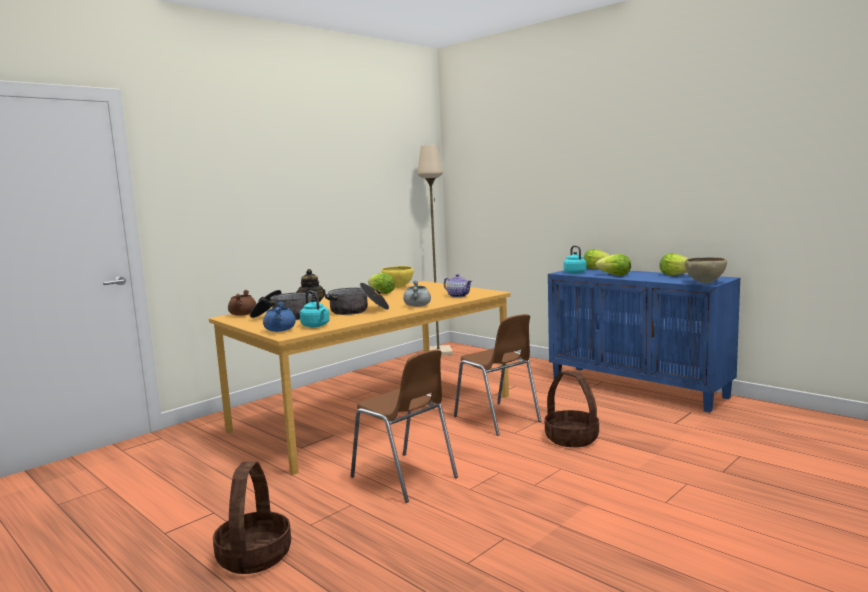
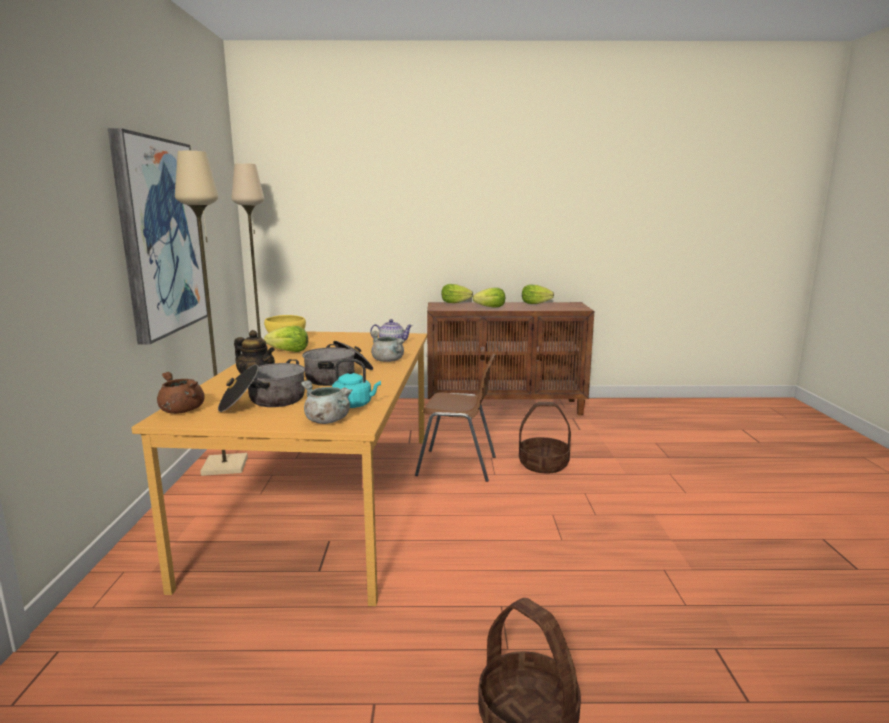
camera: 45 degrees left, 5 degrees up
blue cooking pot [263,302,296,332] -> grey cooking pot [301,380,352,424]
brown chair [351,349,458,503] -> none
blue cabinet [548,268,740,413] -> brown cabinet [427,302,594,416]
turquoise kettle [564,245,586,274] -> none
brown bowl [685,257,727,283] -> none
none -> picture [108,128,208,344]
none -> beige floor lamp [175,151,248,476]

